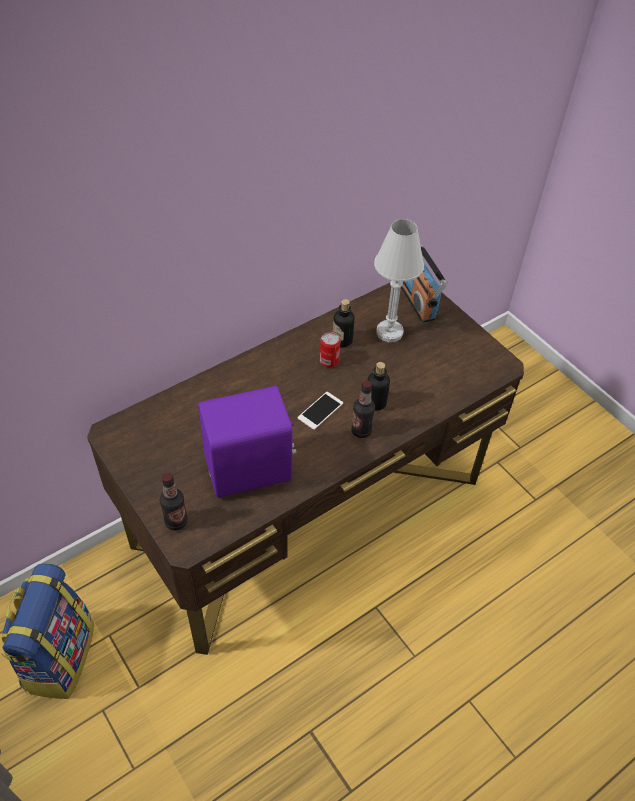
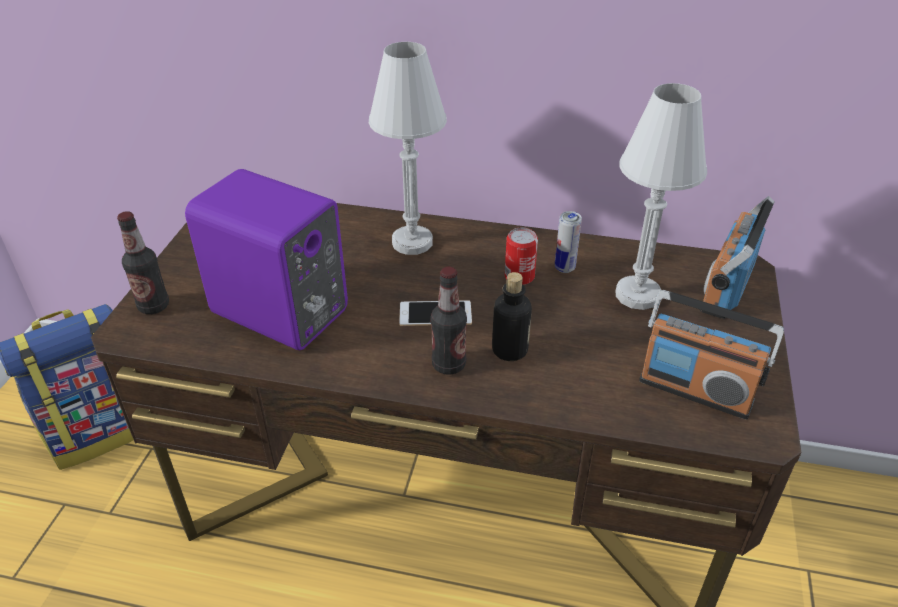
camera: 50 degrees right, 10 degrees down
bottle [333,299,355,347] -> can [555,211,582,273]
none -> white table lamp [369,42,447,255]
none -> radio [639,290,784,420]

